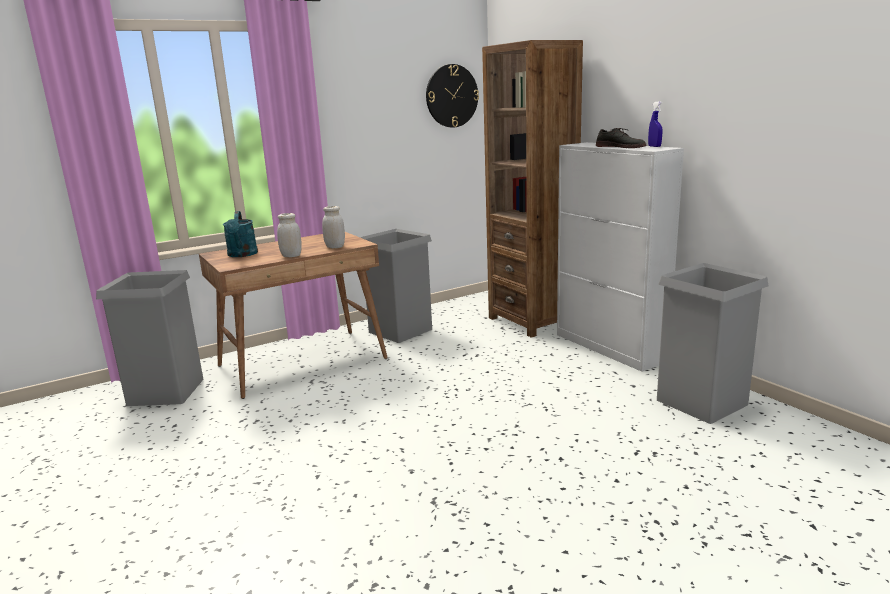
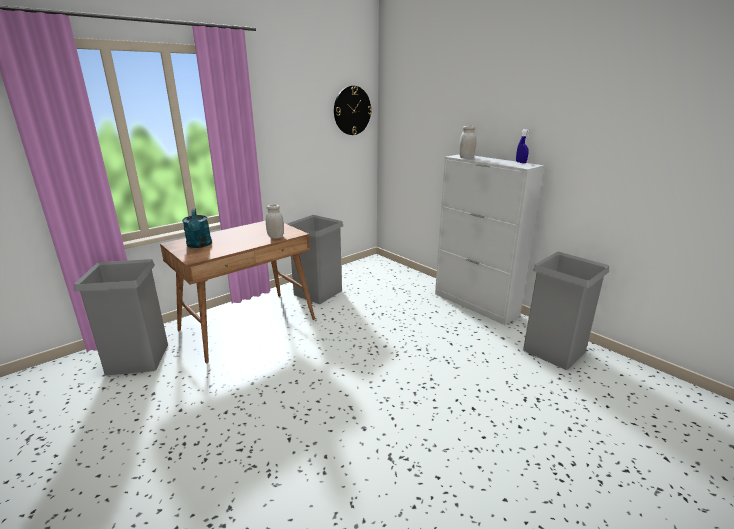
camera: 10 degrees left, 5 degrees up
white jar [277,213,302,257] -> white jar moved to [459,126,477,159]
brown bookcase [482,40,583,338] -> none
grey shoe [596,128,646,148] -> none

